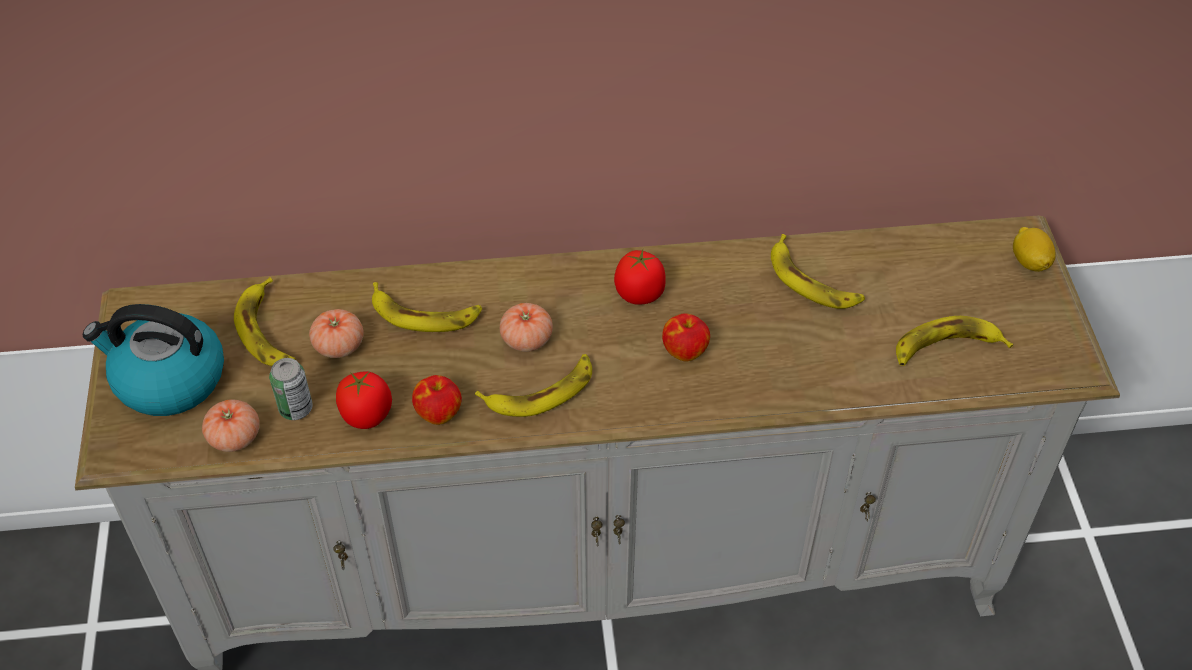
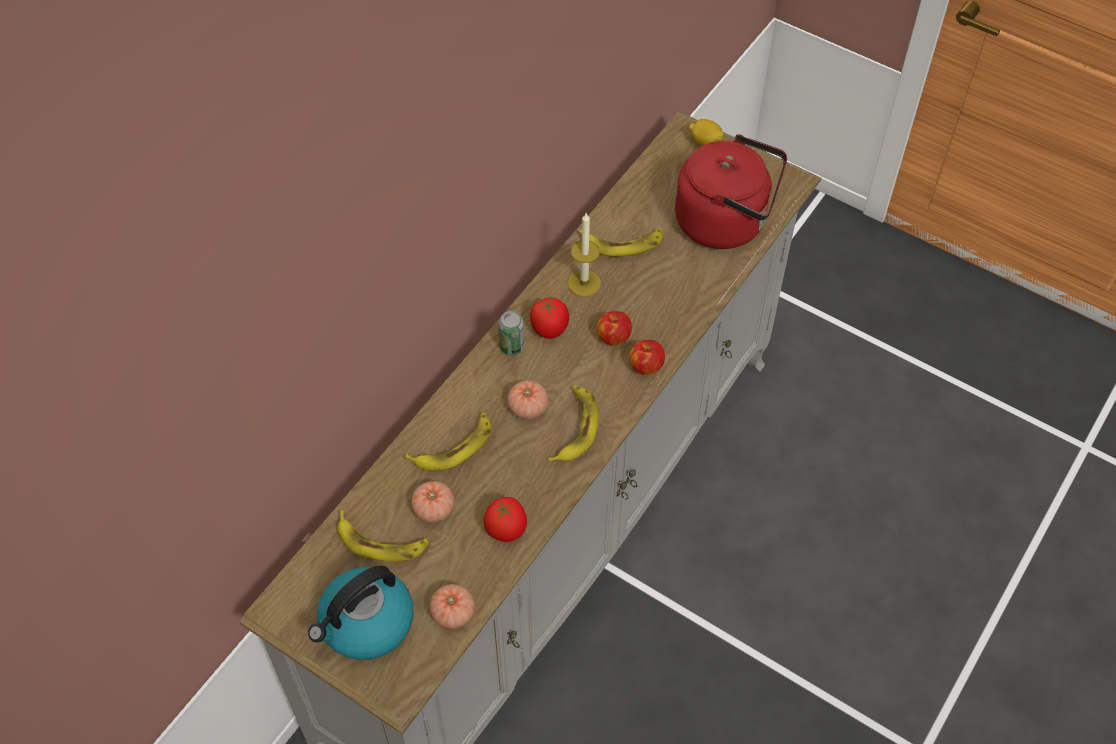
camera: 50 degrees left, 5 degrees up
can [269,358,313,420] -> can moved to [498,311,524,355]
apple [412,375,462,425] -> apple moved to [629,340,665,375]
banana [896,316,1013,366] -> red kettle [675,134,787,249]
none -> candle [568,213,601,297]

